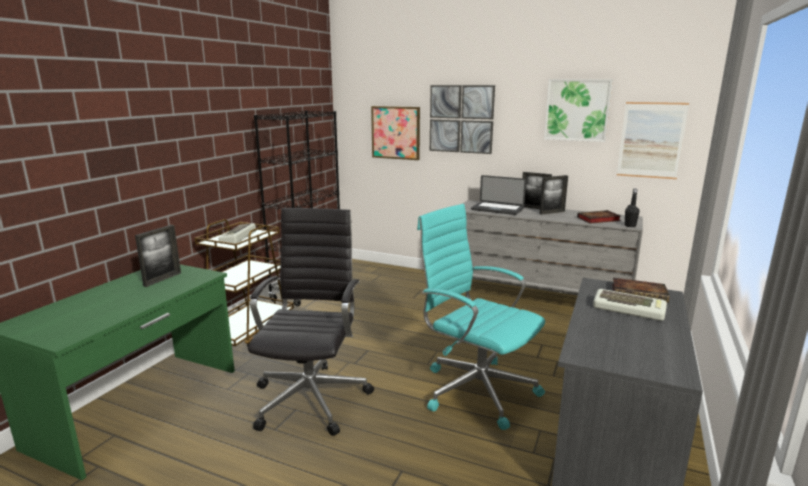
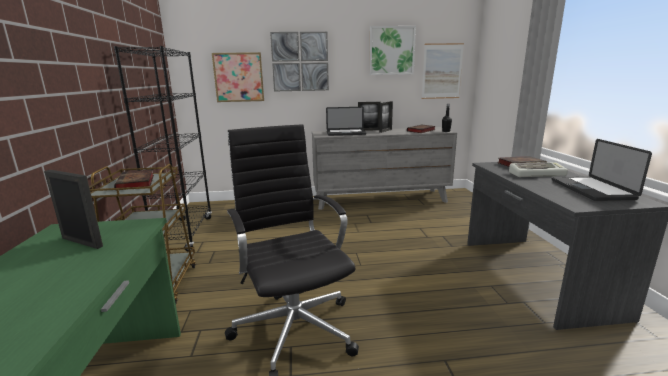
camera: 30 degrees left, 0 degrees up
picture frame [135,225,181,287] -> picture frame turned 60 degrees counterclockwise [44,170,103,249]
keyboard [219,223,256,244] -> book [114,169,154,190]
turquoise office chair [417,204,545,430] -> none
none -> laptop [552,139,652,201]

